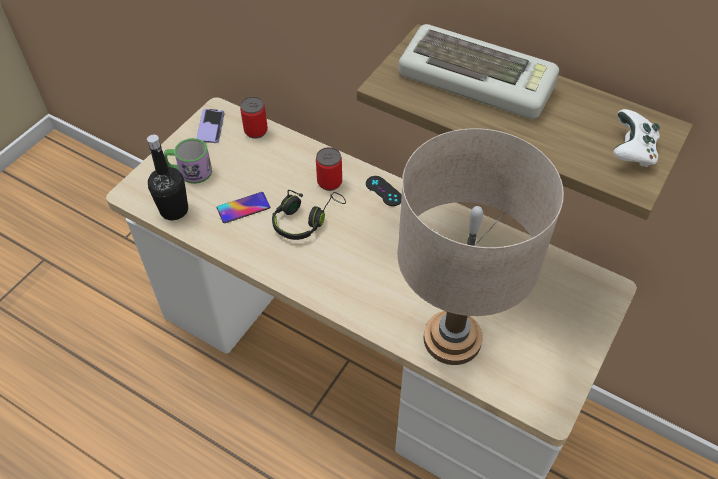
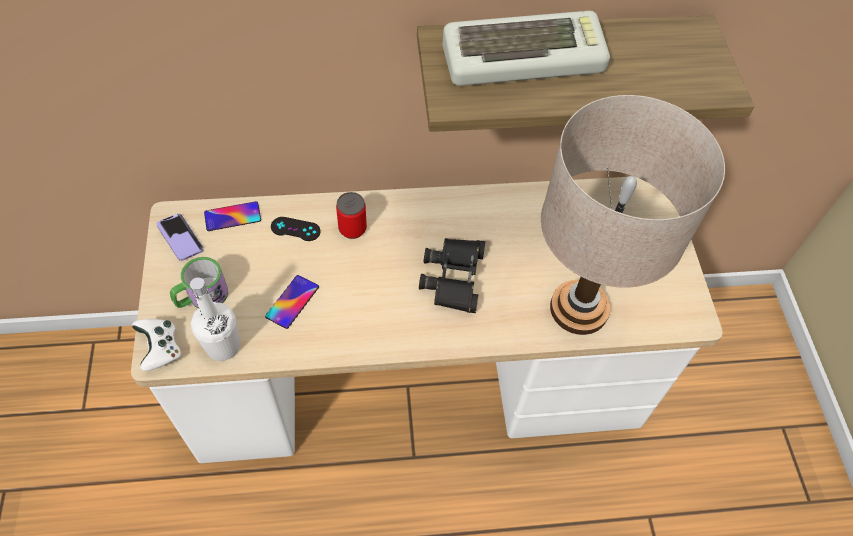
camera: 40 degrees left, 5 degrees up
black bottle [147,135,188,220] -> white bottle [190,278,240,361]
can [240,97,268,139] -> phone [204,201,261,231]
black headphones [272,190,346,240] -> none
black game controller [366,176,402,206] -> black game controller moved to [271,217,321,241]
white game controller [613,109,660,168] -> white game controller moved to [132,319,181,371]
none -> black binoculars [419,238,485,313]

